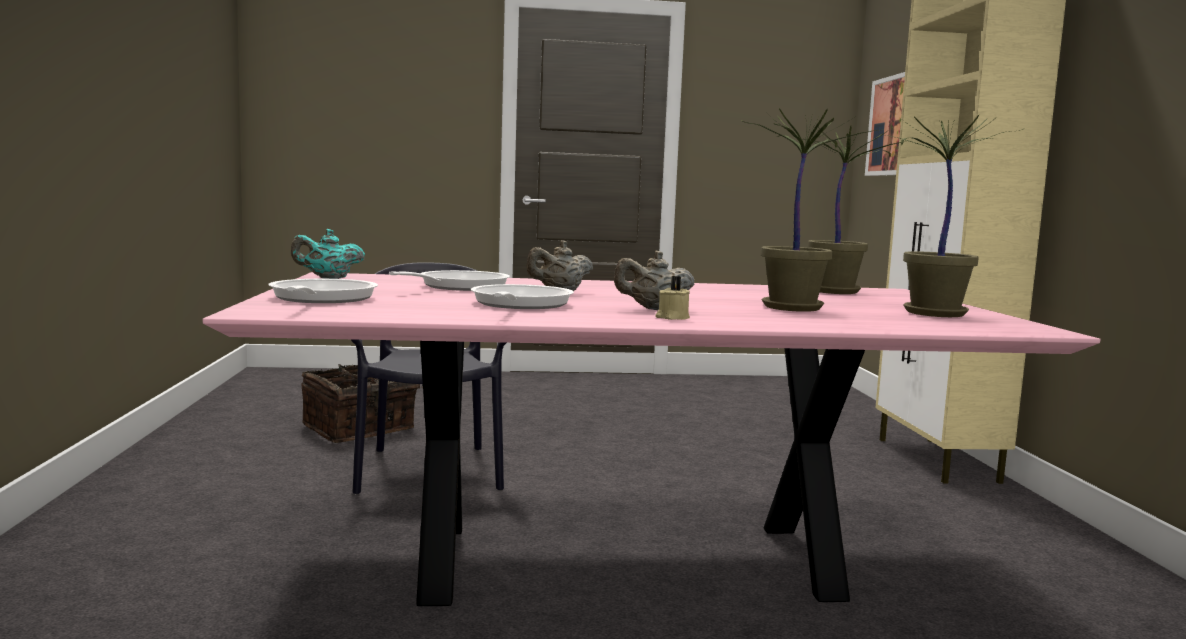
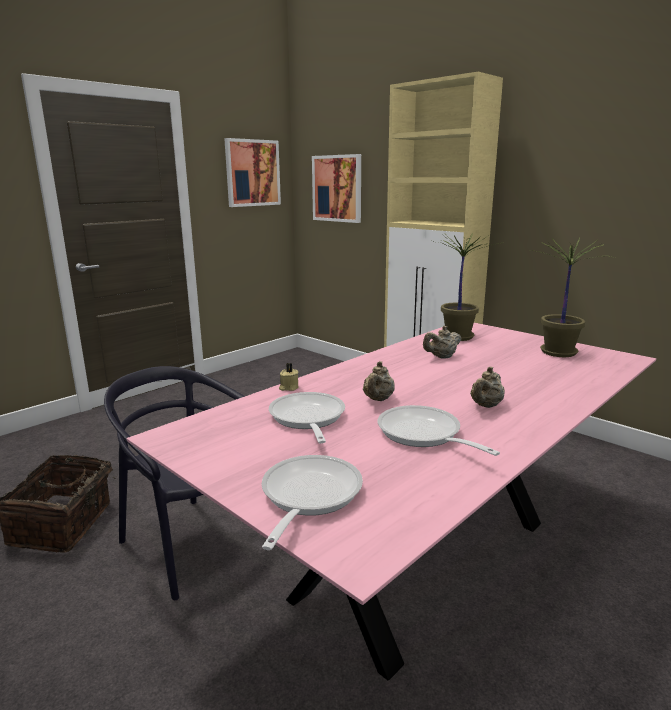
camera: 40 degrees left, 10 degrees up
frying pan [268,279,378,303] -> frying pan turned 60 degrees clockwise [262,455,363,550]
turquoise teapot [291,229,365,279] -> none
beige candle [655,276,690,320] -> beige candle moved to [279,363,298,391]
potted plant [741,108,878,312] -> none
none -> picture [224,138,281,207]
none -> beige teapot [423,326,461,359]

